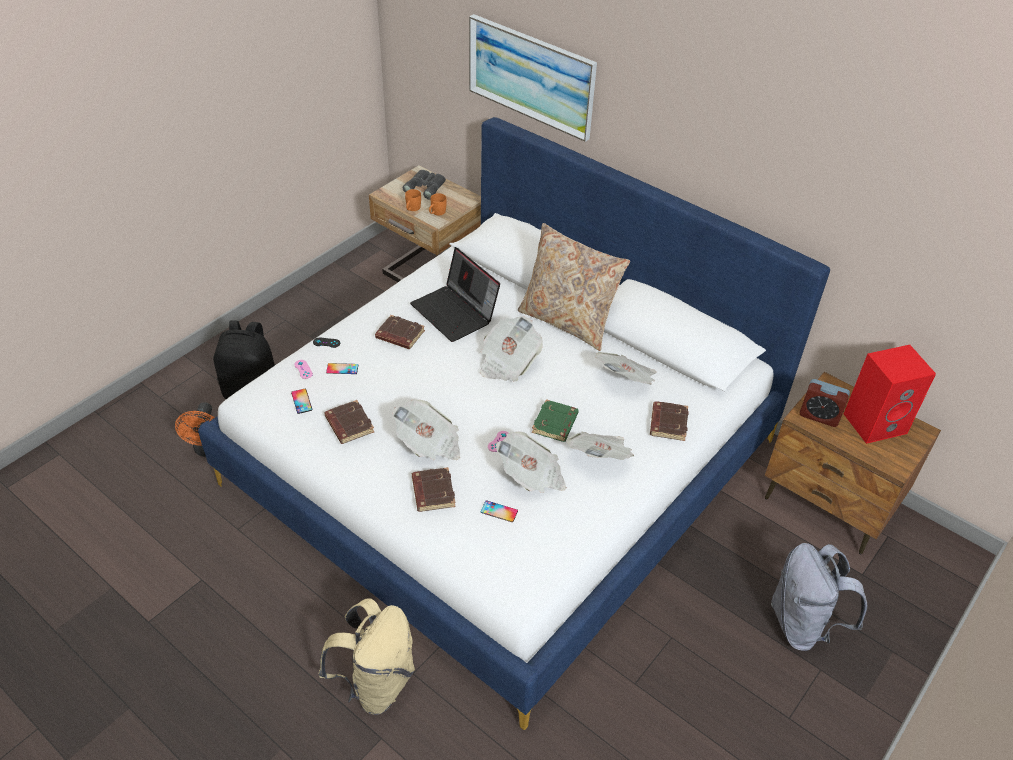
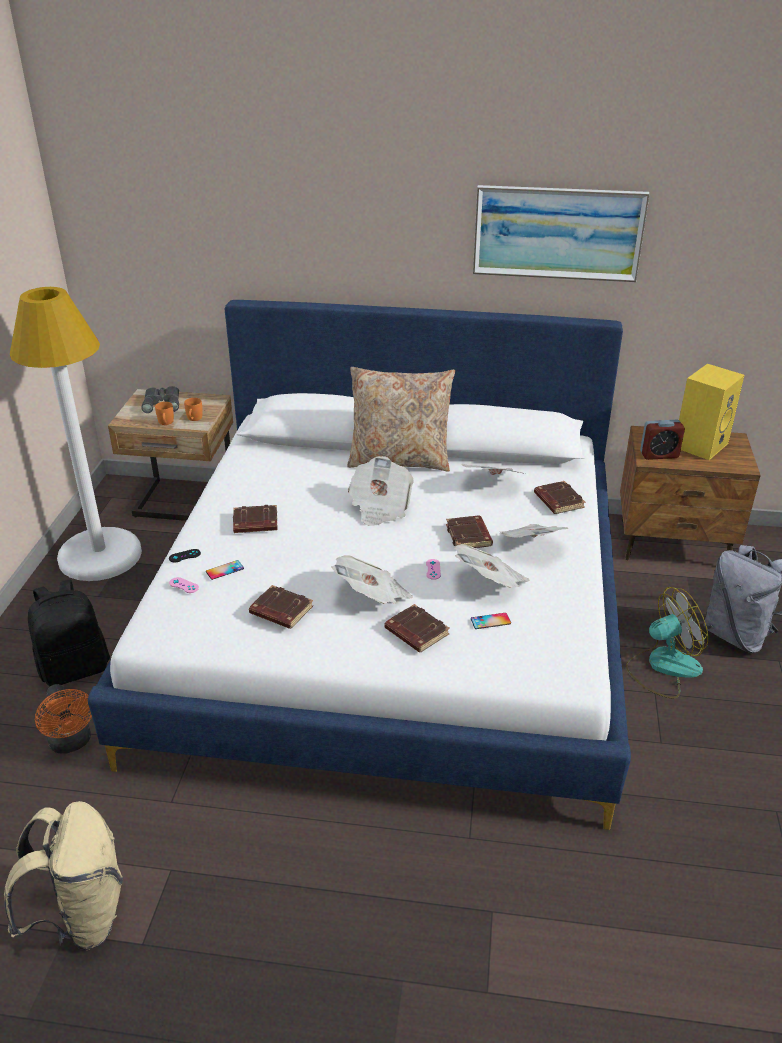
camera: 30 degrees left, 10 degrees down
phone [291,389,312,414] -> none
beige backpack [318,598,415,715] -> beige backpack moved to [4,801,123,950]
laptop [410,247,500,342] -> none
picture [469,14,597,142] -> picture moved to [473,185,650,282]
green book [532,399,579,442] -> brown book [446,516,493,548]
red speaker [844,345,936,444] -> yellow speaker [679,364,744,460]
none -> white floor lamp [10,287,142,581]
none -> fan [626,587,708,699]

